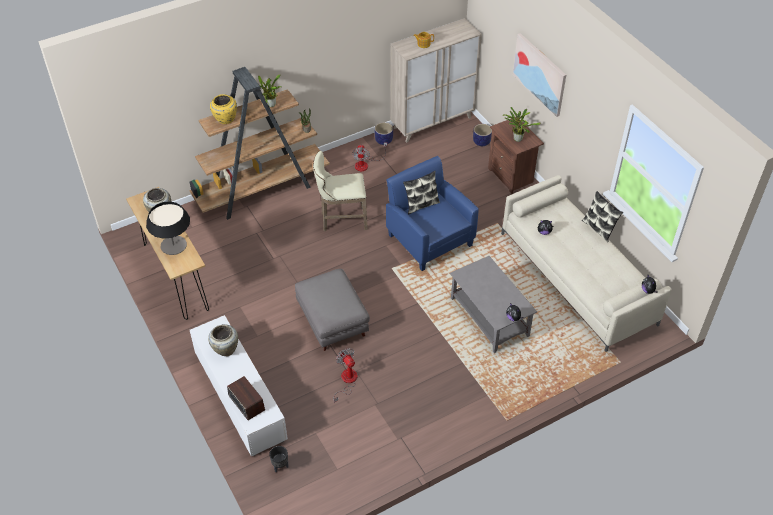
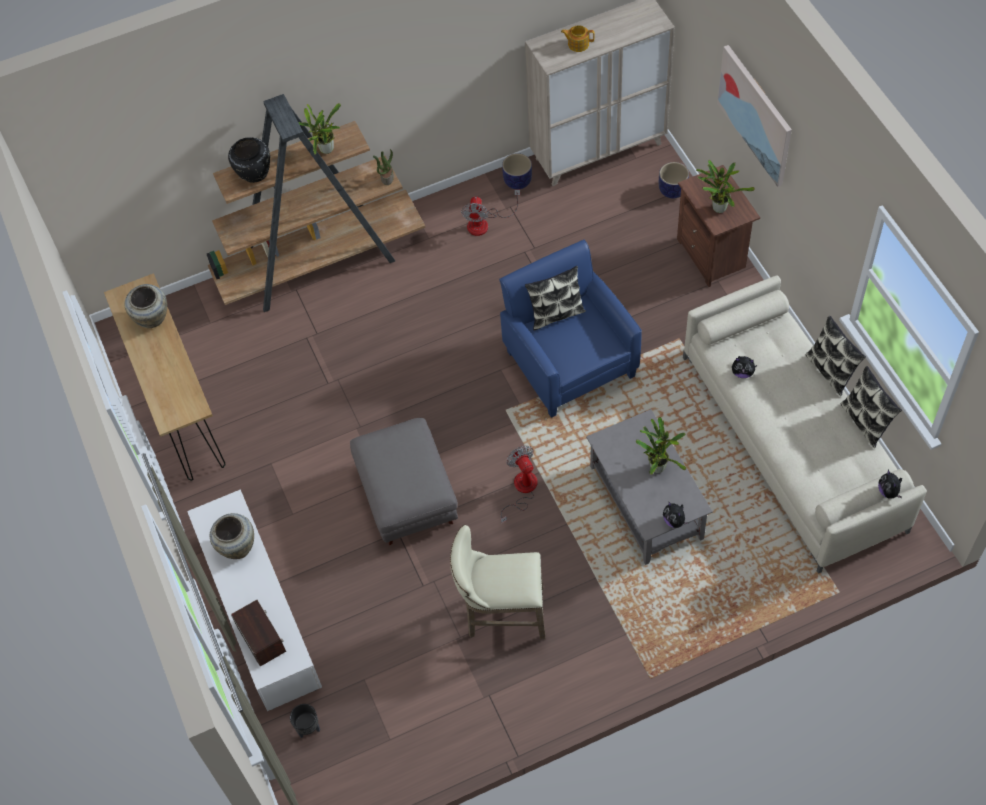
camera: 10 degrees right, 10 degrees up
table lamp [146,201,190,255] -> none
yellow vase [210,94,237,124] -> black vase [228,137,270,183]
beige stool [313,151,368,232] -> beige stool moved to [450,525,546,639]
fan [333,348,358,403] -> fan moved to [501,446,538,523]
none -> potted plant [636,417,686,475]
none -> pillow [840,366,902,448]

